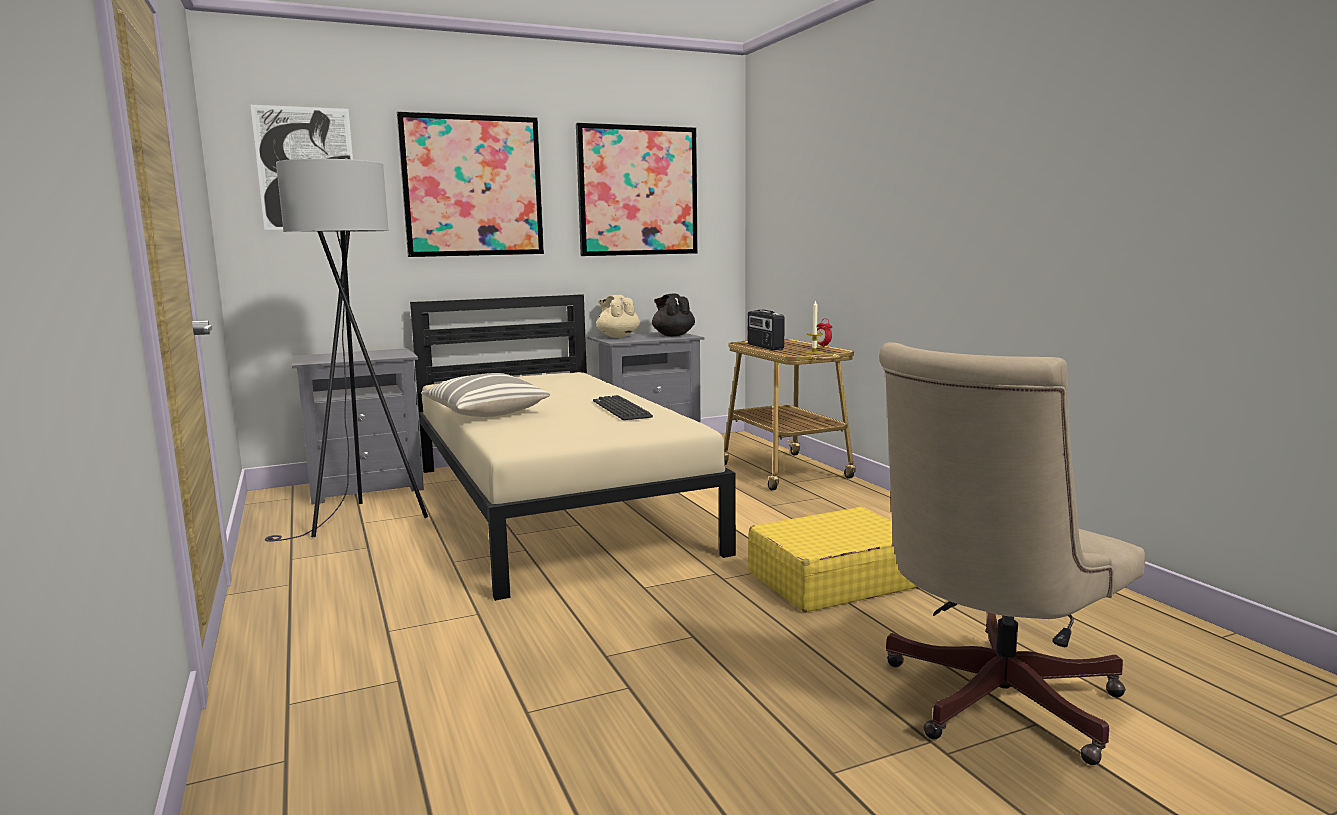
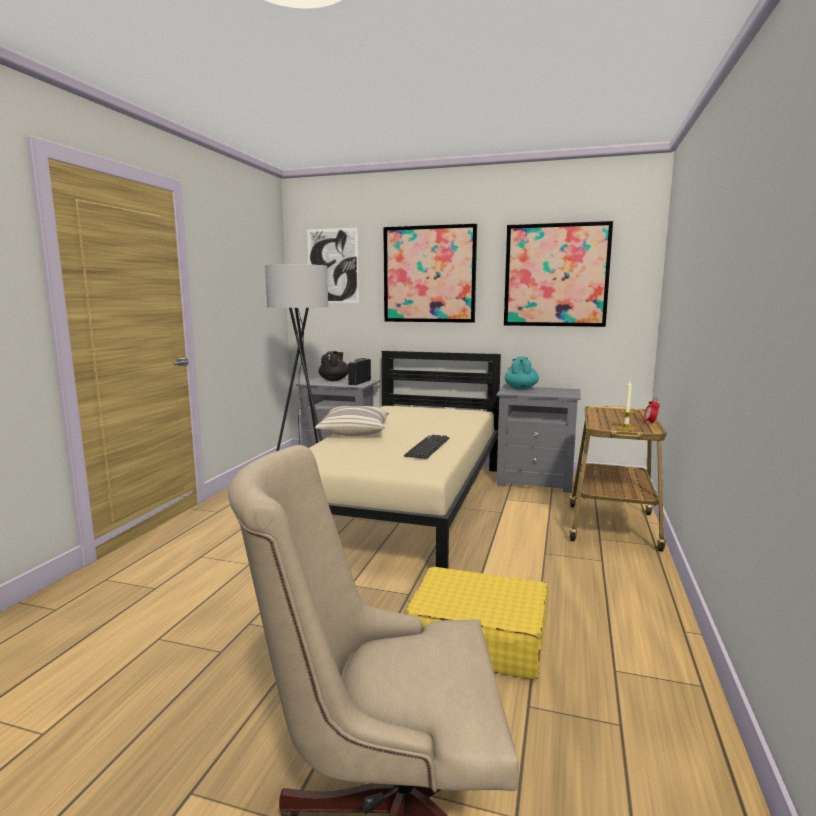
camera: 40 degrees right, 0 degrees up
beige teapot [597,295,640,338] -> turquoise teapot [505,356,539,390]
black teapot [652,293,695,336] -> black teapot moved to [319,351,348,381]
radio [748,310,785,350] -> radio moved to [348,358,371,385]

